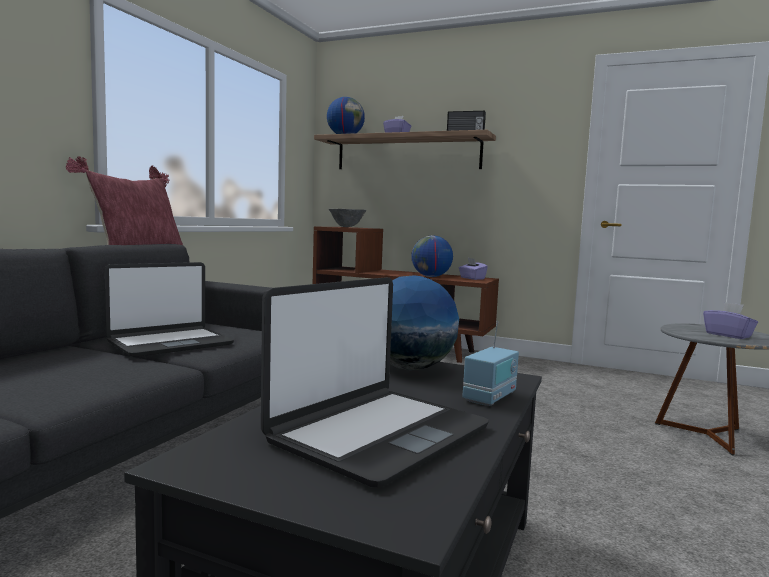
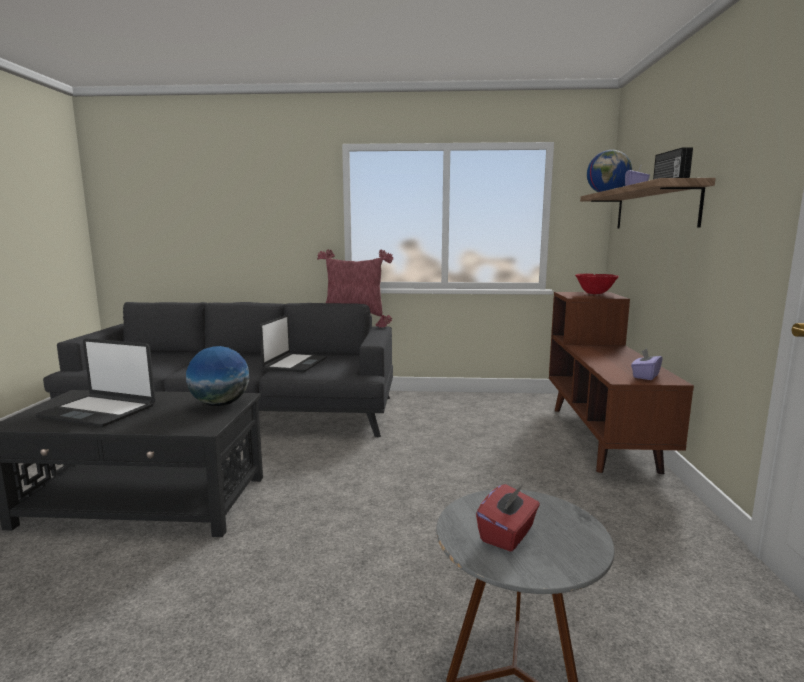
camera: 70 degrees right, 5 degrees up
laptop [105,262,234,357] -> laptop turned 105 degrees counterclockwise [259,315,327,372]
grey bowl [329,209,366,227] -> red bowl [575,274,619,294]
globe [411,235,453,277] -> none
radio [463,321,519,406] -> none
purple tissue box [703,302,758,339] -> red tissue box [476,484,540,552]

